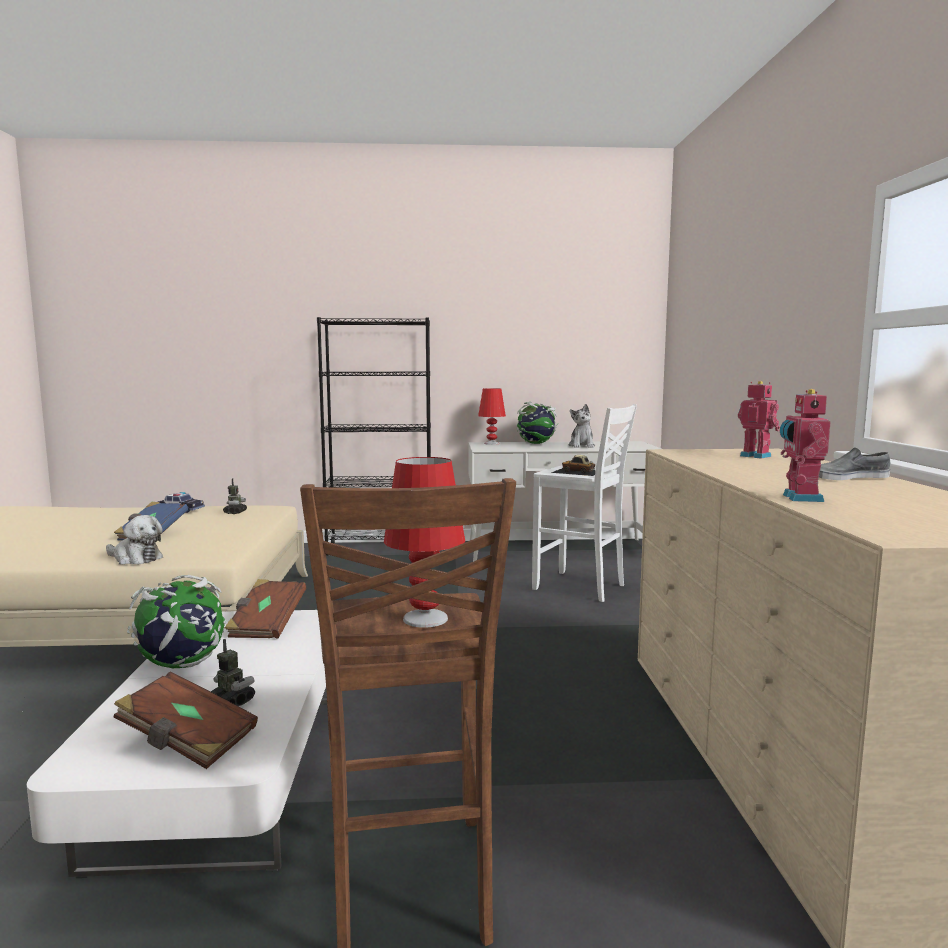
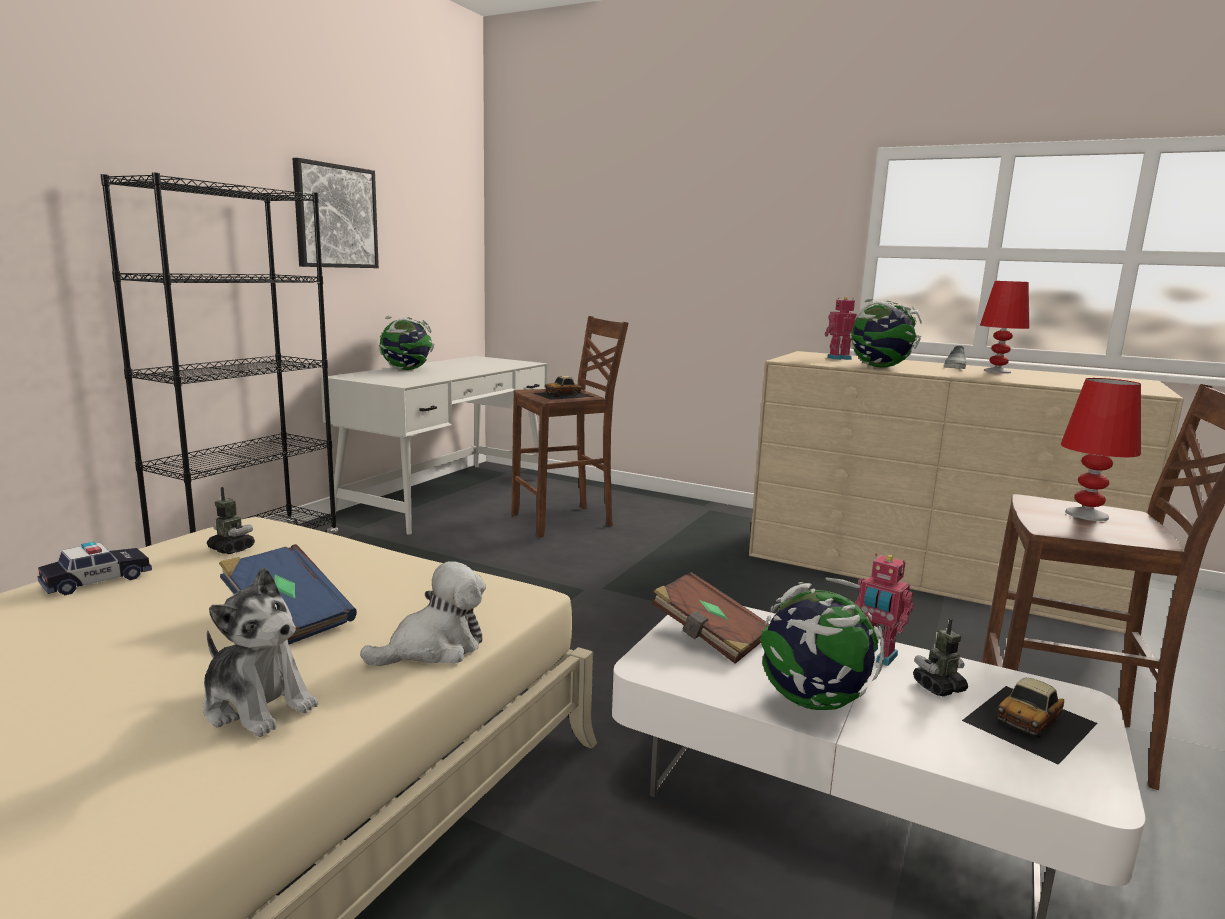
camera: 60 degrees left, 5 degrees up
brown book [113,671,258,769] -> toy car [962,678,1098,765]
red table lamp [478,388,506,445] -> red table lamp moved to [980,281,1030,373]
white stool [532,404,637,602] -> brown stool [512,316,628,537]
plush toy [569,404,595,448] -> plush toy moved to [203,567,318,737]
toy robot [780,389,831,502] -> toy robot moved to [855,553,914,666]
none -> picture [292,158,379,268]
none -> globe [850,299,922,367]

